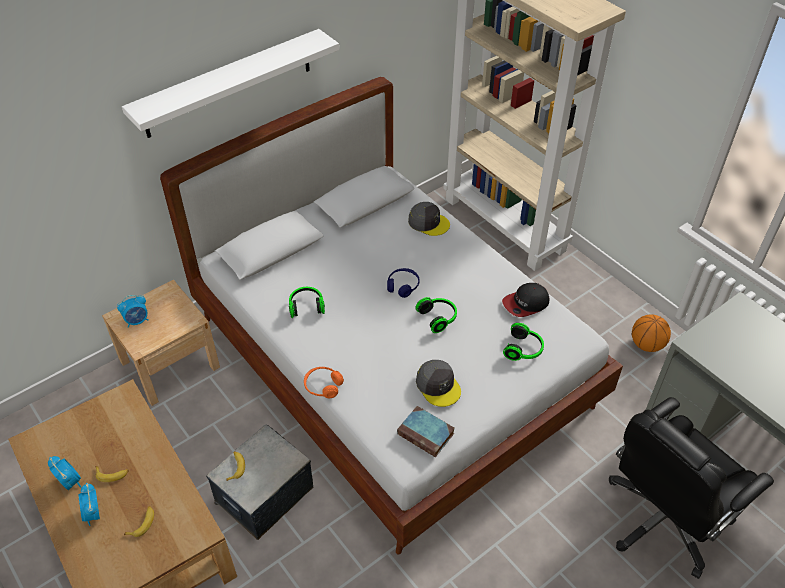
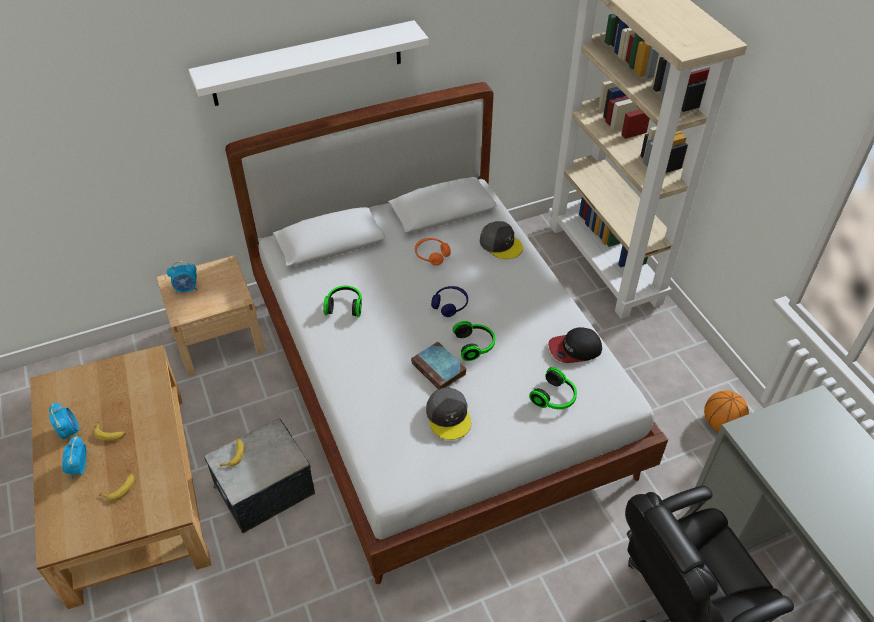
camera: 15 degrees right, 0 degrees up
orange headphones [304,367,344,398] -> orange headphones moved to [415,238,451,266]
book [397,406,455,457] -> book moved to [411,342,467,389]

